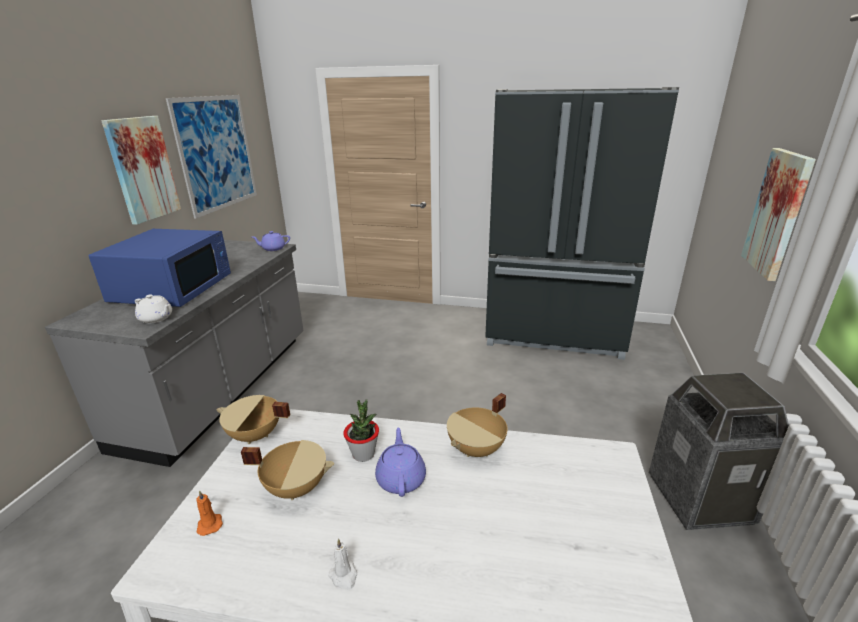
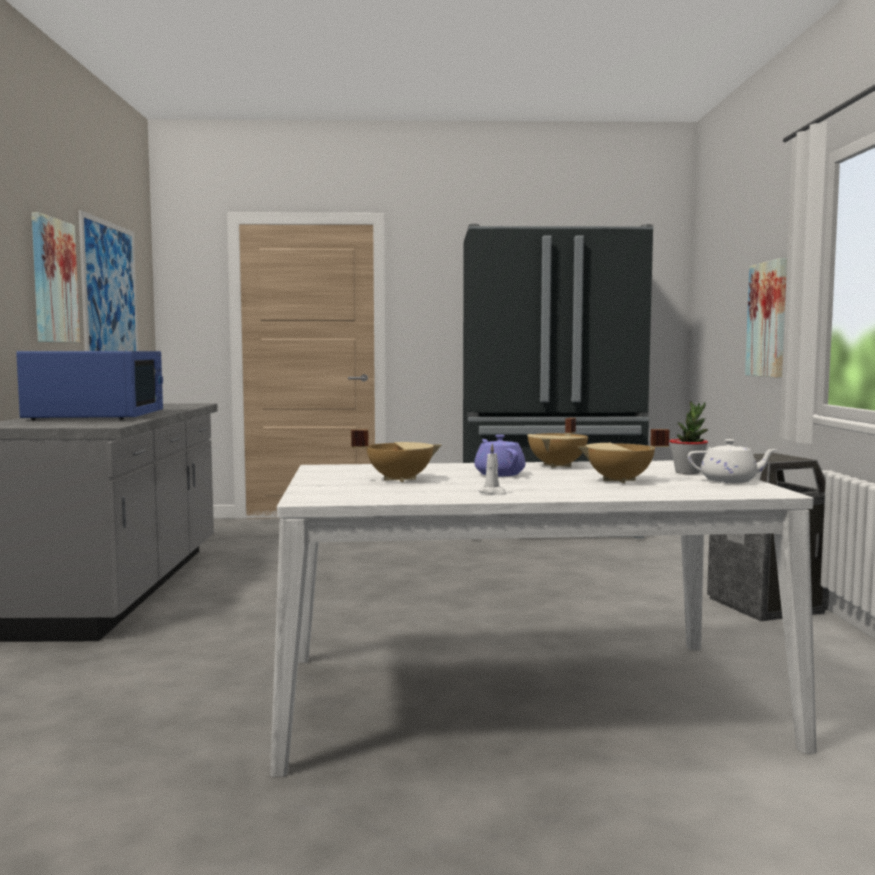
camera: 15 degrees left, 20 degrees down
white teapot [135,294,172,323] -> white teapot moved to [687,439,778,483]
orange candle [196,490,223,536] -> none
beige cooking pot [217,395,290,444] -> beige cooking pot moved to [578,429,669,483]
purple teapot [252,231,290,251] -> none
potted plant [343,399,379,462] -> potted plant moved to [669,401,708,474]

